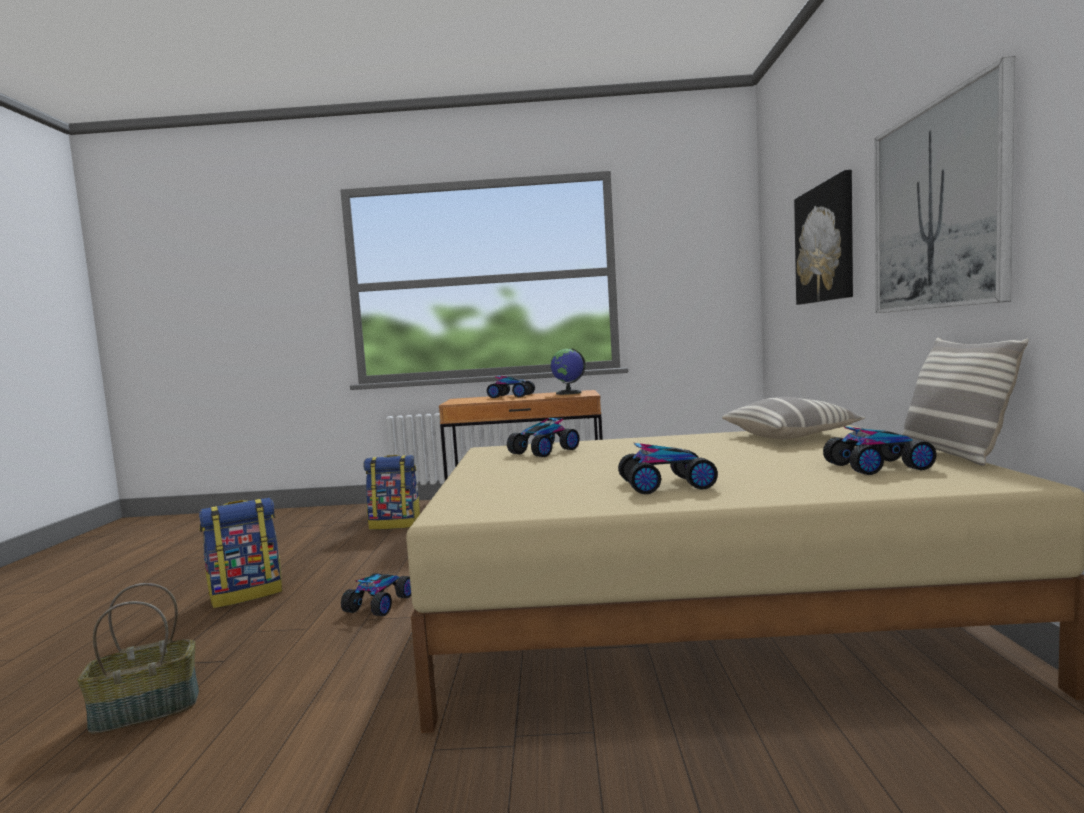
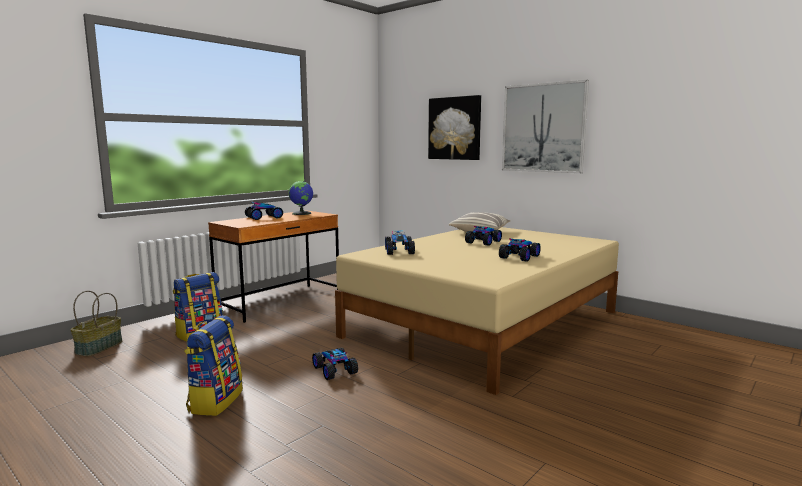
camera: 50 degrees left, 5 degrees up
basket [77,583,199,734] -> basket moved to [70,291,122,356]
toy car [823,426,936,475] -> toy car moved to [465,226,502,246]
pillow [902,338,1028,466] -> none

